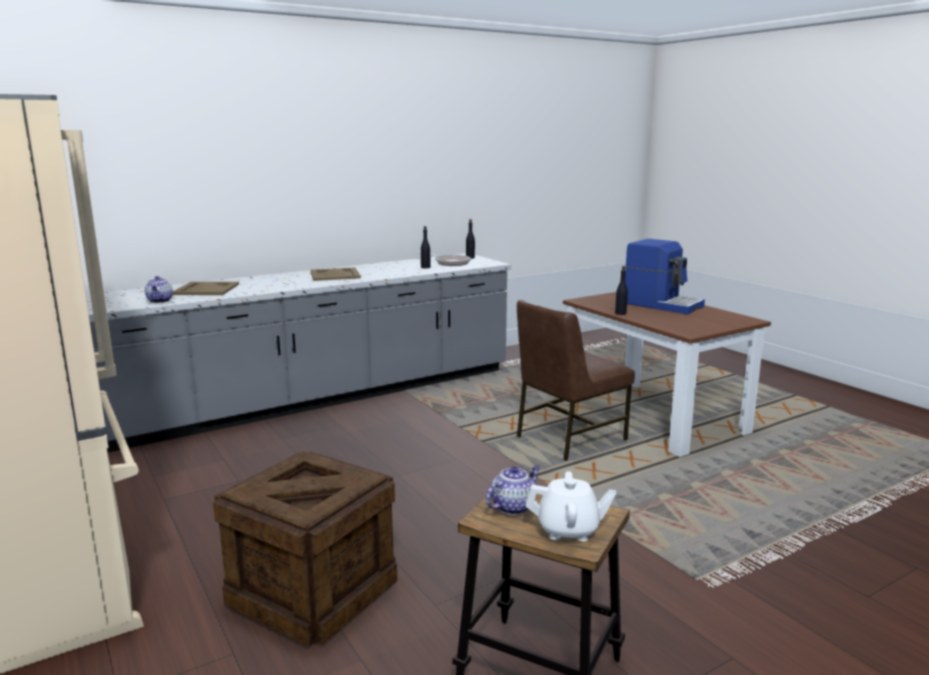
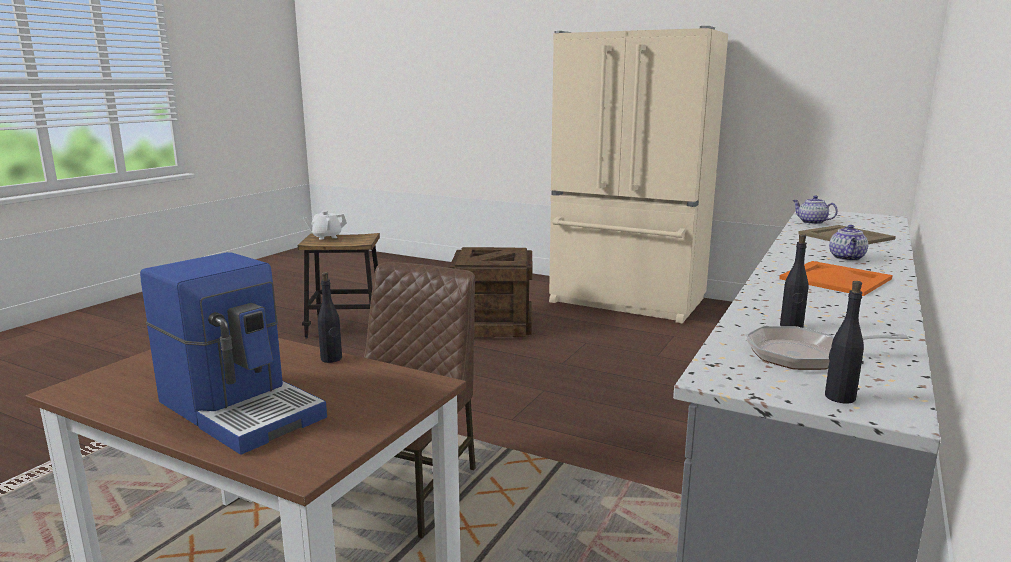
camera: 150 degrees right, 0 degrees up
beige tray [310,268,361,281] -> orange tray [779,261,893,296]
teapot [486,466,540,515] -> teapot moved to [829,225,868,261]
coffee machine [625,239,705,314] -> coffee machine turned 150 degrees counterclockwise [140,252,327,455]

